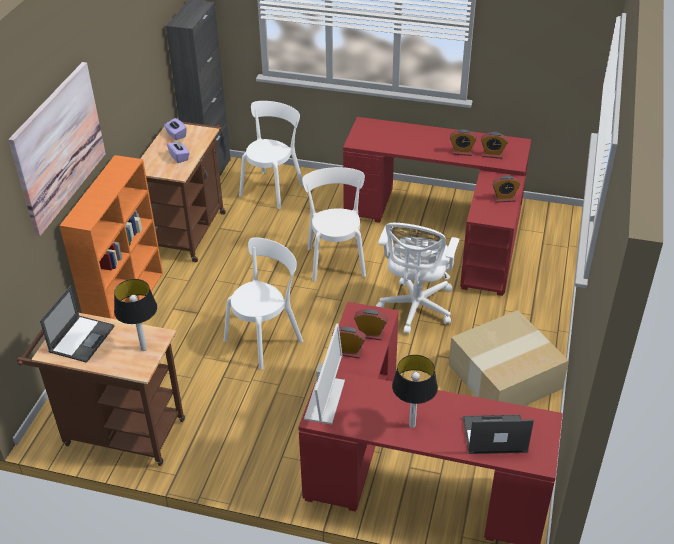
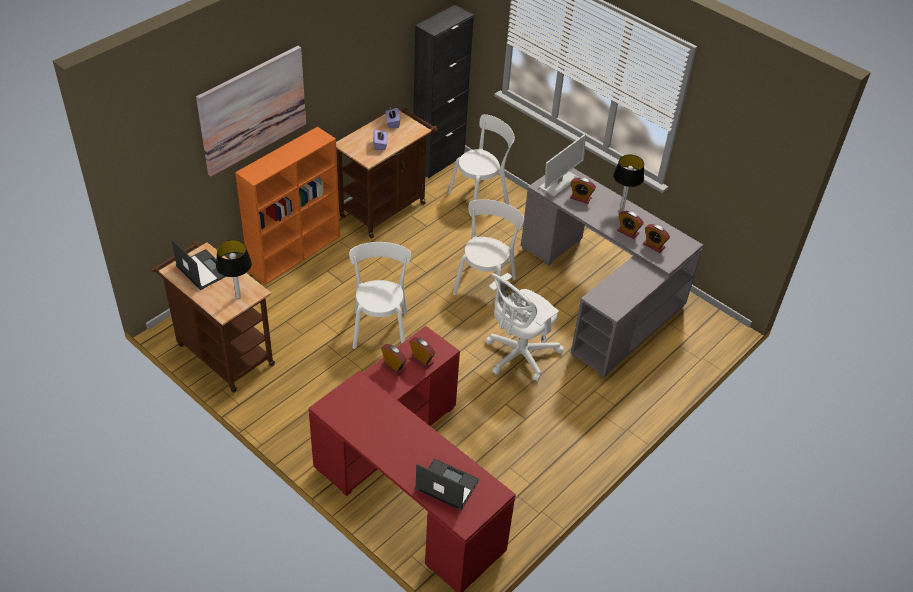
camera: 25 degrees right, 5 degrees up
laptop [40,285,114,363] -> laptop turned 90 degrees counterclockwise [171,239,226,290]
white chair [224,237,303,370] -> white chair turned 75 degrees counterclockwise [349,242,411,349]
monitor [304,323,345,425] -> monitor moved to [539,134,586,197]
red desk [343,117,531,296] -> grey desk [521,168,703,378]
table lamp [392,355,438,428] -> table lamp moved to [613,155,644,209]
cardboard box [449,310,569,406] -> none
alarm clock [492,175,521,203] -> alarm clock moved to [570,178,596,204]

